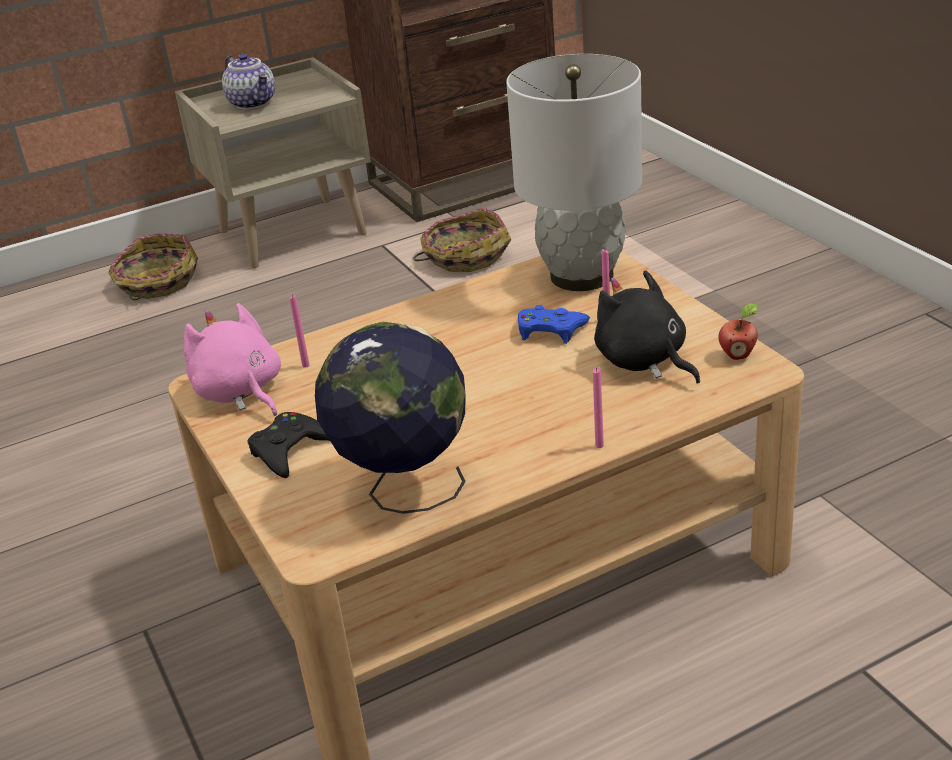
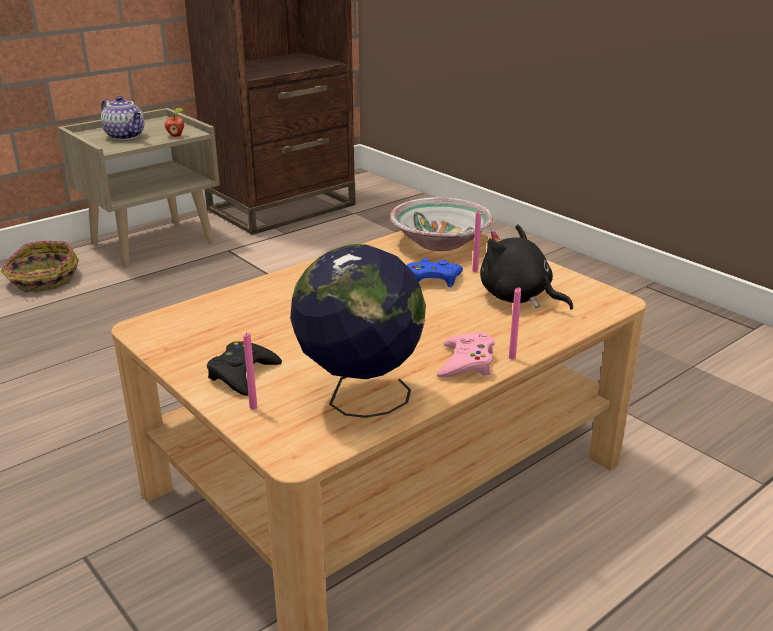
camera: 15 degrees left, 5 degrees down
pink plush toy [183,303,281,416] -> none
pink candle [290,295,309,368] -> pink candle moved to [243,332,257,410]
basket [413,208,511,272] -> none
white table lamp [506,54,642,291] -> bowl [390,197,493,251]
apple [718,303,758,360] -> apple moved to [165,108,184,137]
none -> pink game controller [437,332,495,378]

